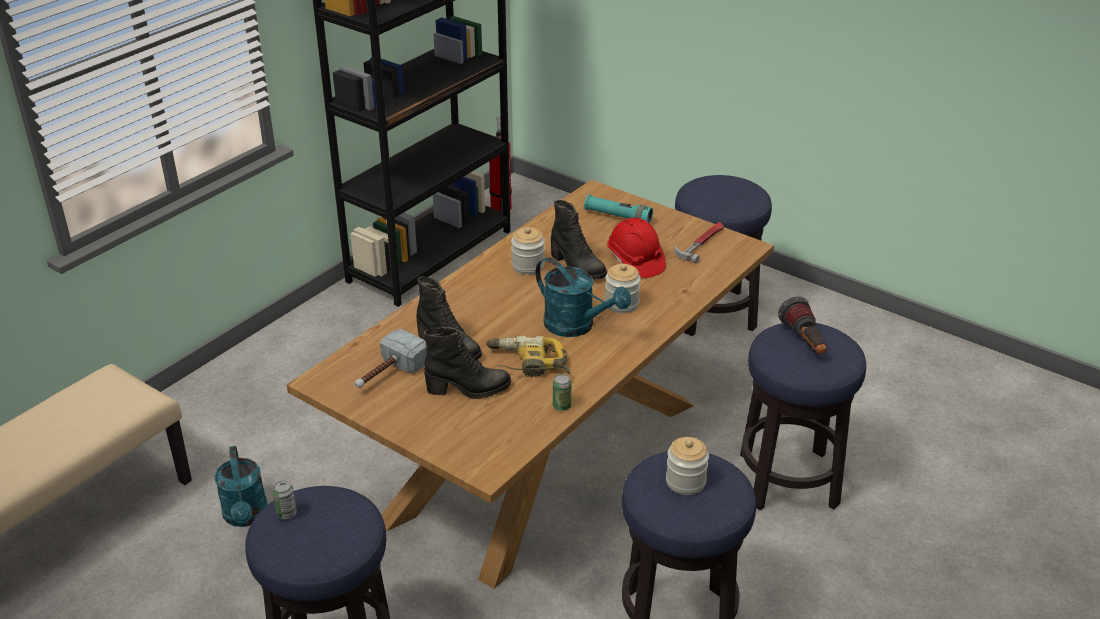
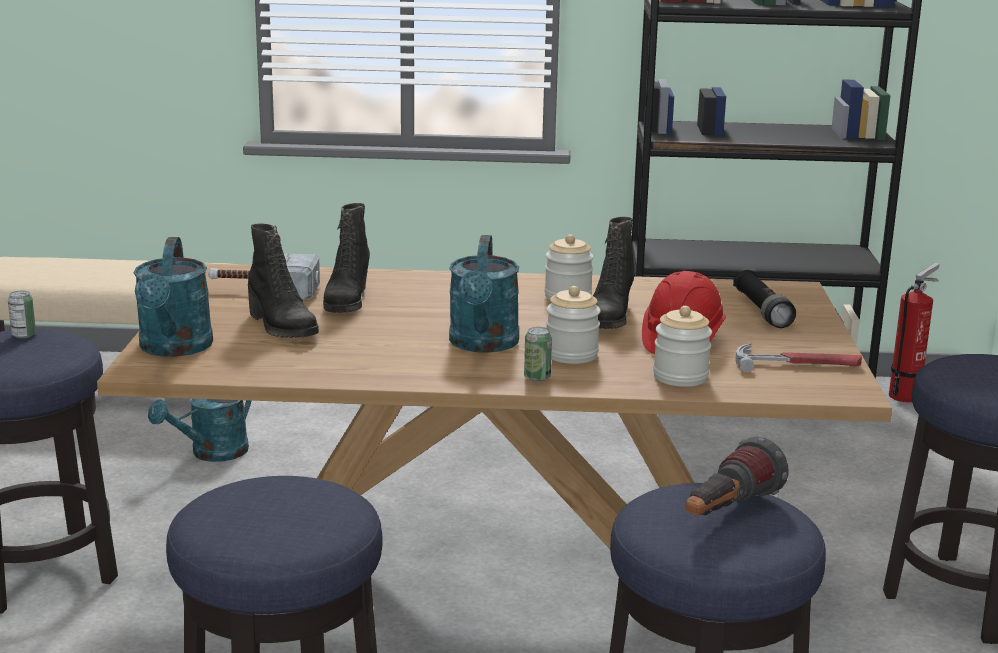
camera: 55 degrees right, 15 degrees down
power drill [486,336,570,377] -> none
can [553,374,572,411] -> can moved to [524,327,552,382]
turquoise flashlight [584,195,653,224] -> black flashlight [733,270,796,328]
jar [666,437,709,495] -> jar moved to [653,306,712,387]
none -> turquoise watering can [133,237,213,357]

